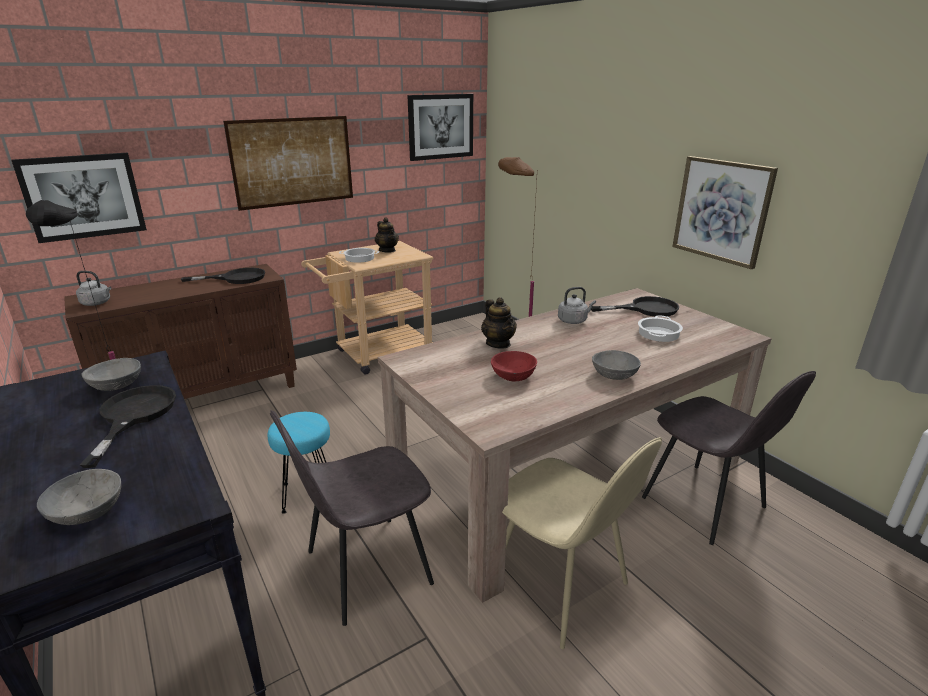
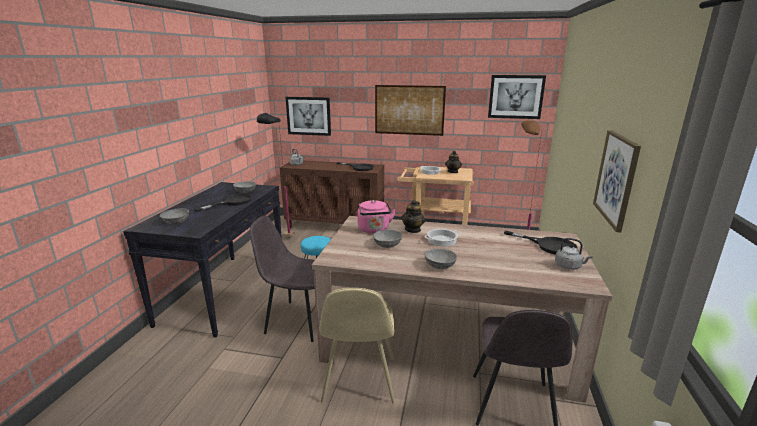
camera: 45 degrees right, 5 degrees down
red bowl [491,351,537,382] -> grey bowl [373,230,402,248]
grey kettle [558,287,596,324] -> grey kettle moved to [555,238,593,270]
cooking pot [638,315,683,342] -> cooking pot moved to [425,229,461,246]
none -> pink kettle [357,200,396,233]

